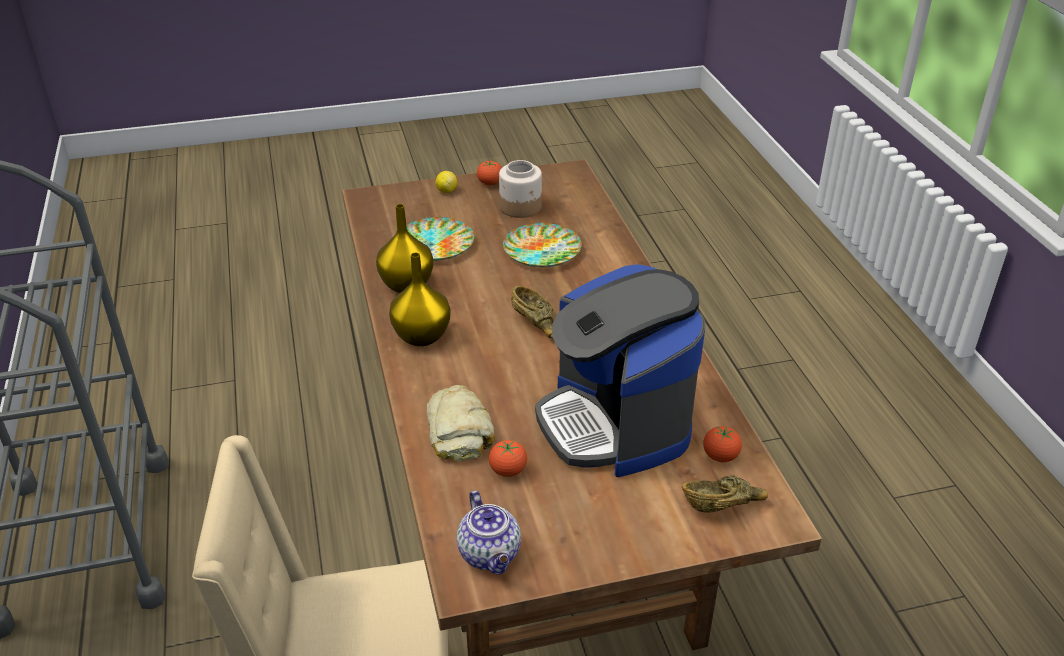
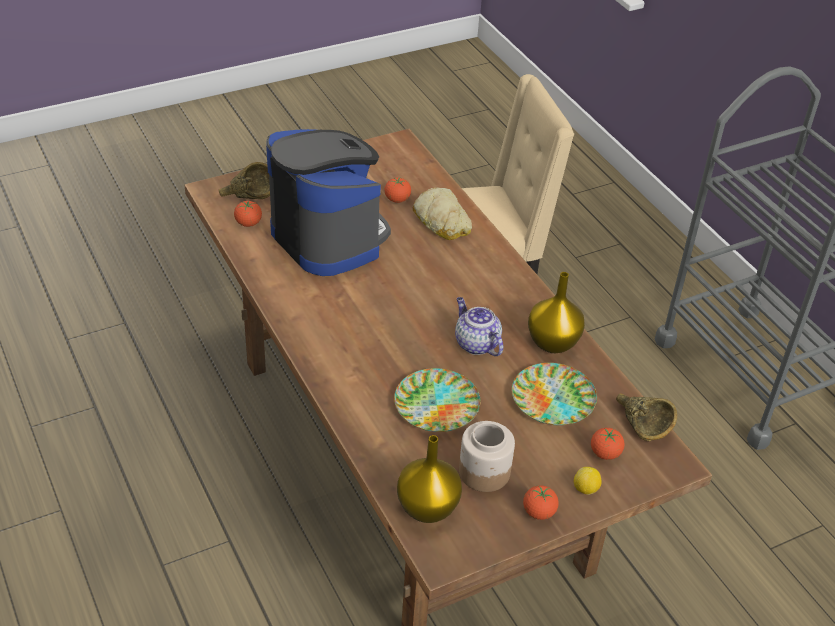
camera: 165 degrees right, 5 degrees up
yellow vase [389,252,451,346] -> yellow vase moved to [397,435,462,523]
teapot [457,490,521,574] -> teapot moved to [455,297,503,356]
brown bowl [511,286,553,338] -> brown bowl moved to [616,394,677,442]
none -> tomato [591,428,625,460]

